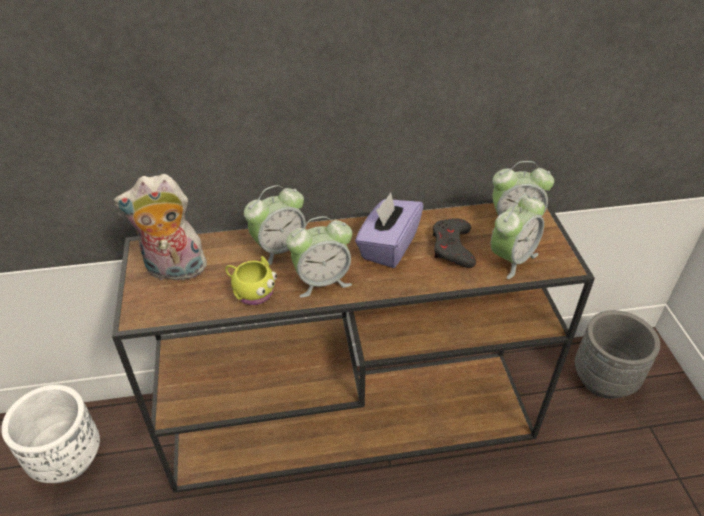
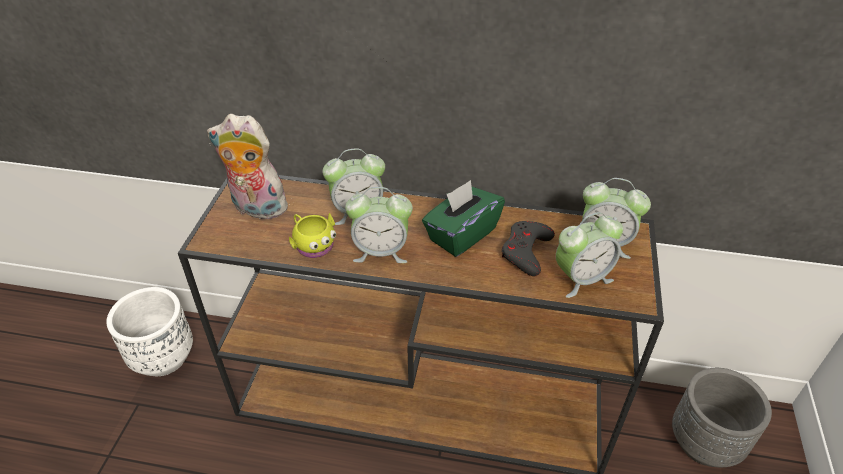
camera: 20 degrees right, 0 degrees up
purple tissue box [355,192,423,268] -> green tissue box [422,180,505,257]

